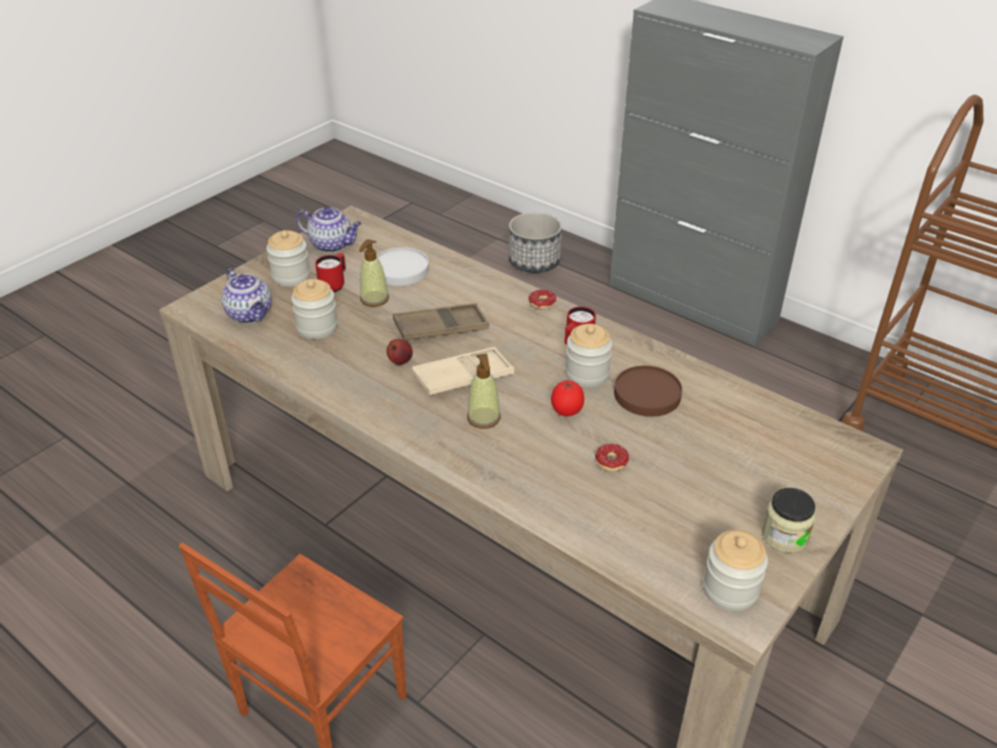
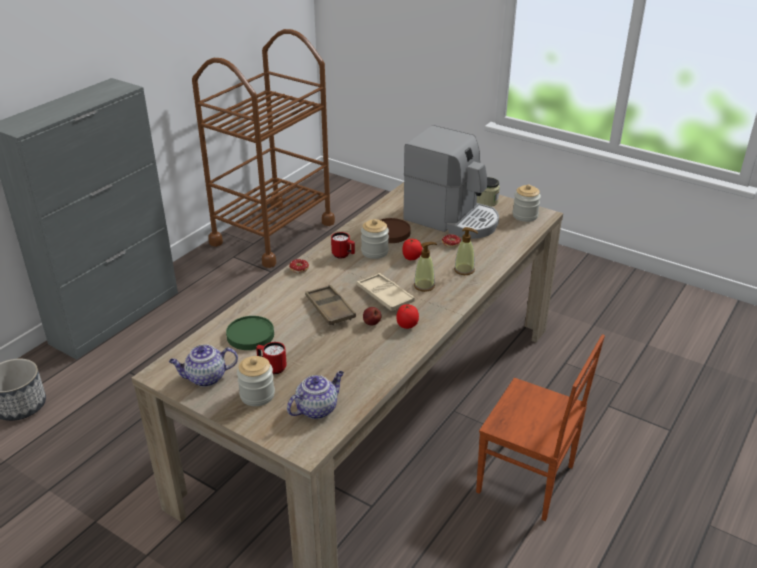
camera: 95 degrees left, 5 degrees down
jar [291,279,338,339] -> none
teapot [296,207,362,253] -> teapot turned 120 degrees counterclockwise [169,344,238,387]
soap dispenser [359,239,389,307] -> soap dispenser moved to [454,227,478,275]
white plate [376,247,429,286] -> green plate [226,316,274,350]
none -> tomato [396,304,419,329]
none -> coffee machine [403,125,499,239]

